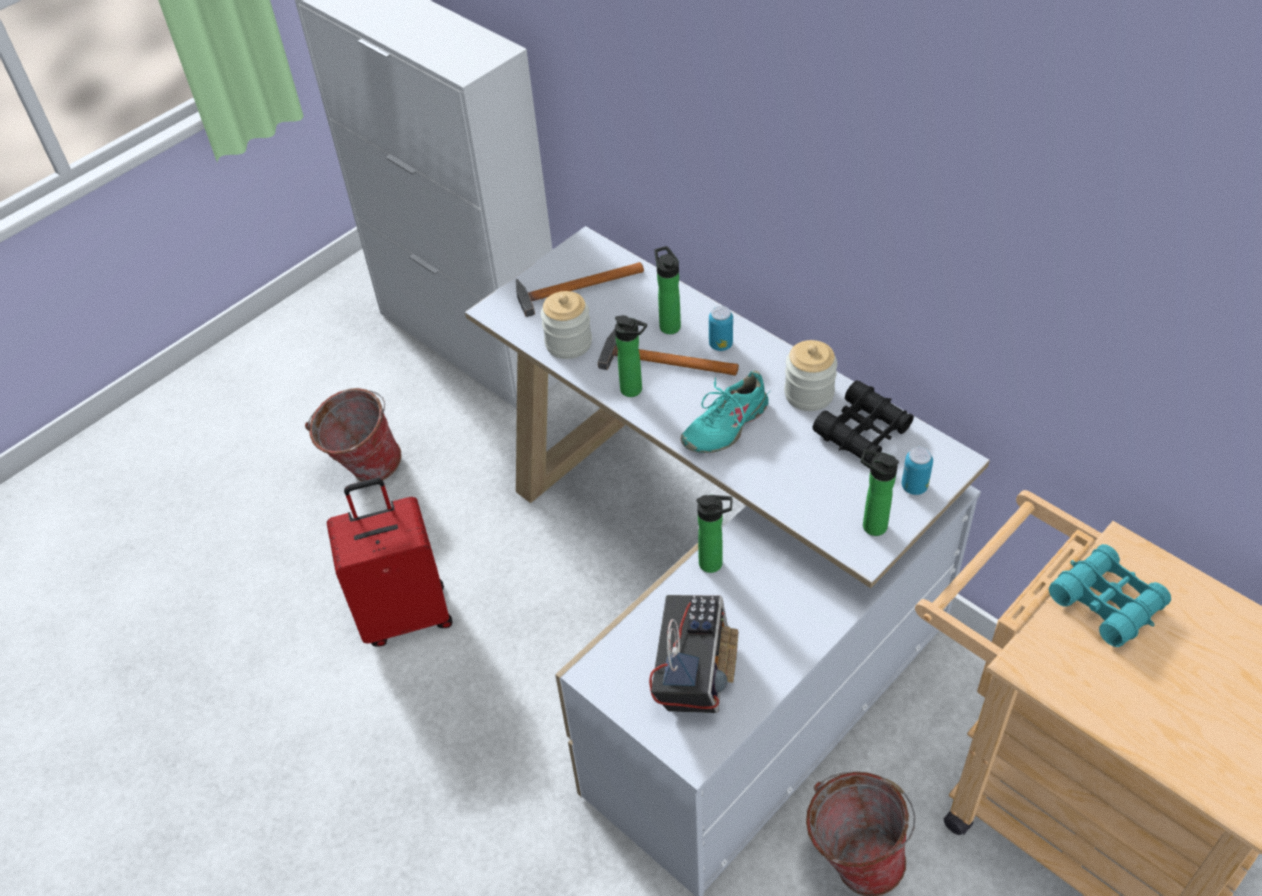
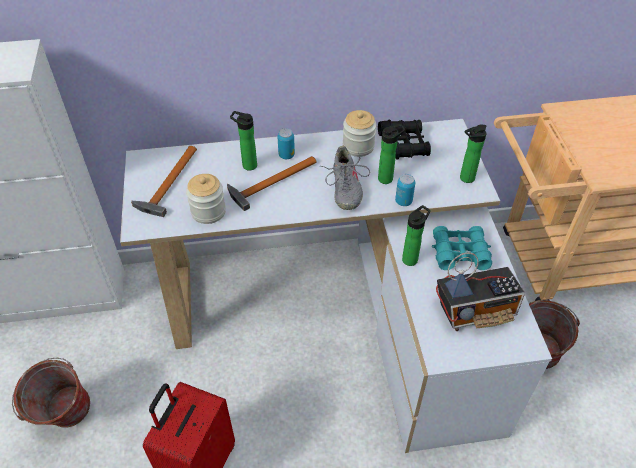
camera: 55 degrees left, 0 degrees up
bottle [615,315,647,397] -> bottle moved to [378,124,405,184]
radio [649,595,738,713] -> radio turned 120 degrees clockwise [436,252,525,331]
turquoise shoe [680,370,769,453] -> grey shoe [320,146,370,210]
can [901,447,933,495] -> can moved to [395,174,415,206]
turquoise binoculars [1049,544,1171,647] -> turquoise binoculars moved to [432,226,492,270]

